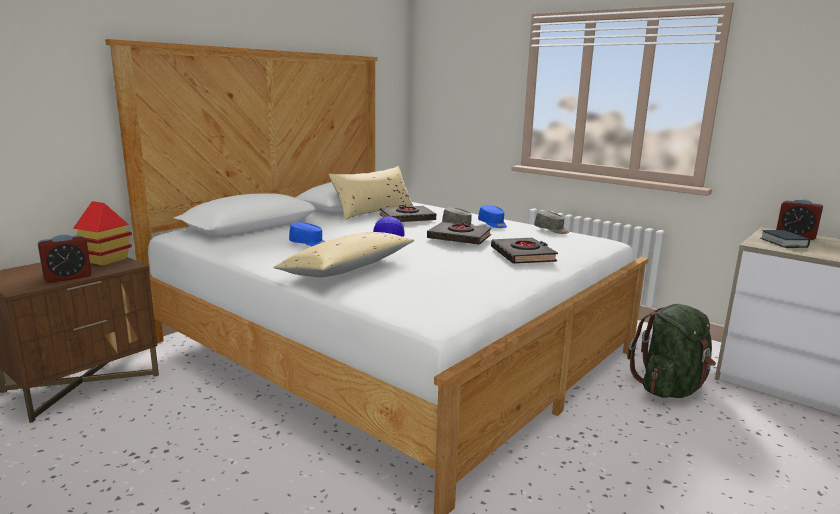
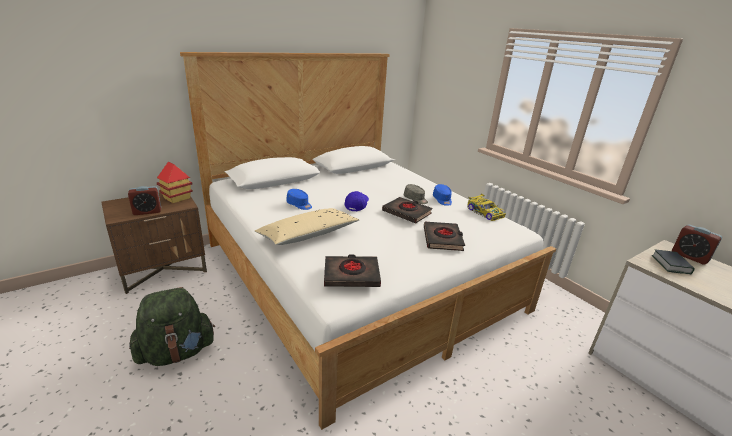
camera: 15 degrees right, 10 degrees up
beige pillow [329,166,413,220] -> none
black book [380,205,436,222] -> black book moved to [324,254,381,287]
grey cap [534,211,569,234] -> toy car [467,194,506,221]
green backpack [627,304,716,398] -> green backpack moved to [129,287,215,366]

